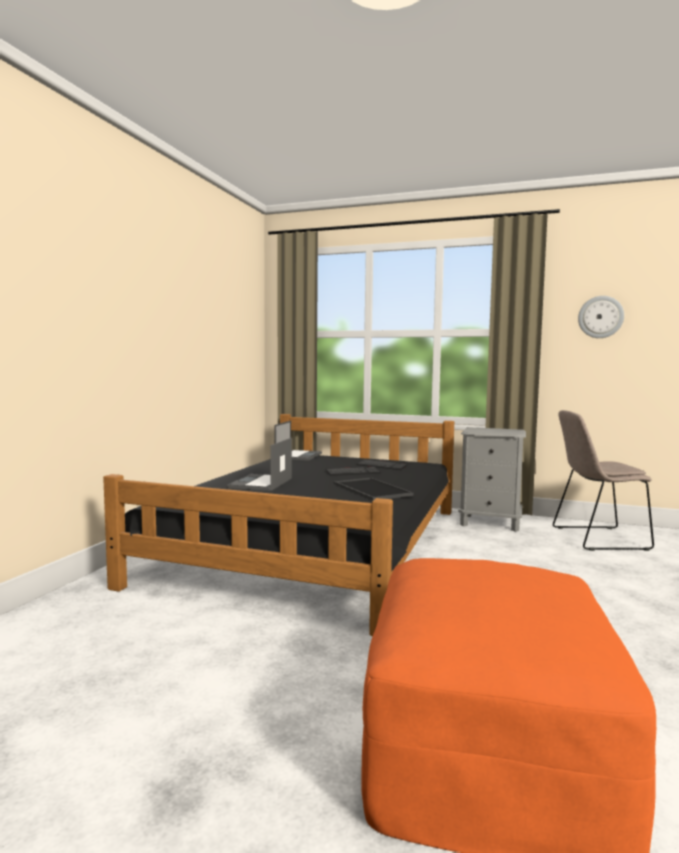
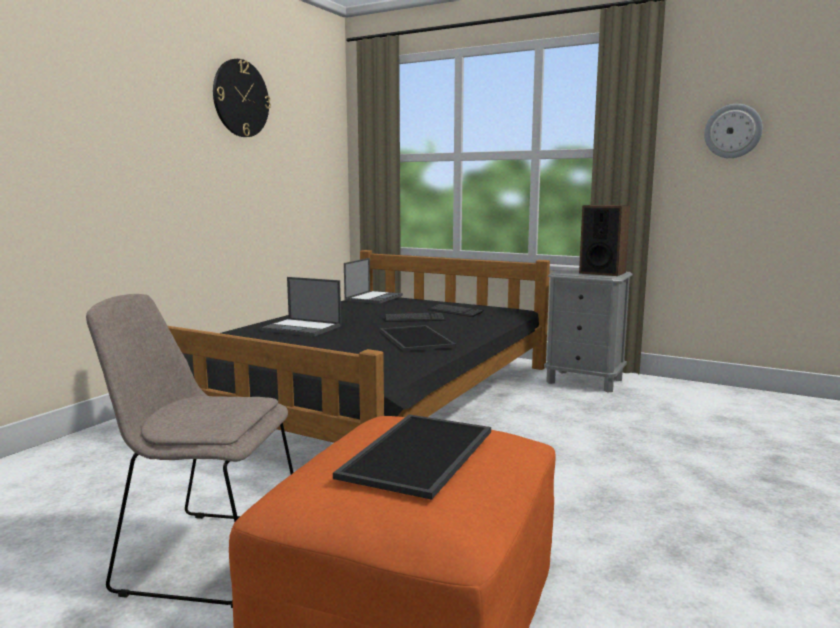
camera: 10 degrees right, 5 degrees up
laptop [227,438,292,491] -> laptop turned 90 degrees counterclockwise [260,277,341,337]
beige chair [553,410,654,551] -> beige chair moved to [86,294,294,608]
none -> wall clock [213,59,271,137]
none -> tray [333,415,491,500]
none -> speaker [579,205,630,276]

